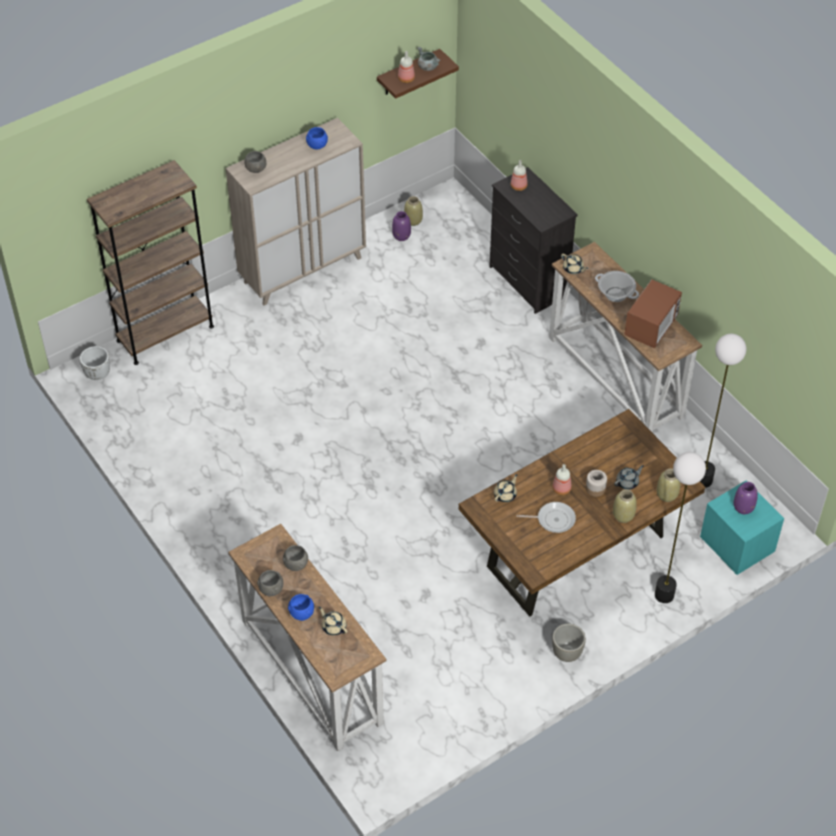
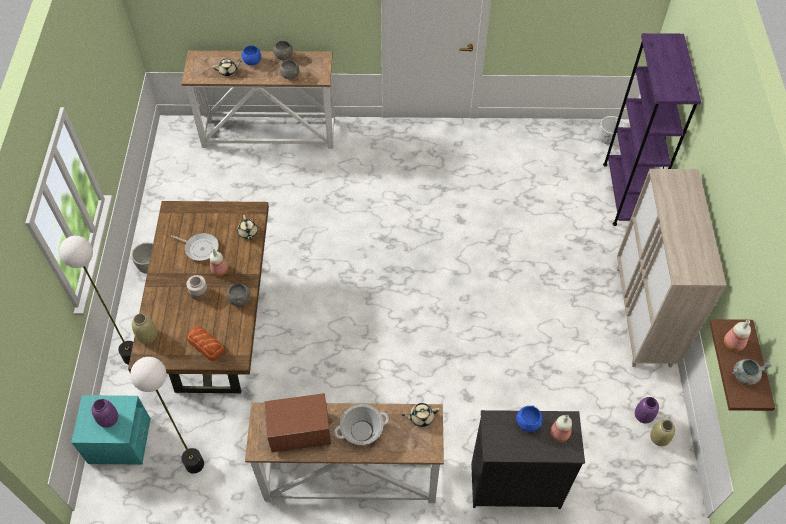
camera: 125 degrees right, 5 degrees up
brown bookcase [87,160,214,365] -> purple bookcase [603,33,701,226]
grey bowl [244,151,266,173] -> grey bowl moved to [227,283,250,307]
blue bowl [306,127,328,149] -> blue bowl moved to [516,405,543,432]
frying pan [517,502,576,533] -> frying pan turned 105 degrees counterclockwise [171,233,219,261]
beige vase [613,489,637,523] -> none
grey teapot [614,465,644,490] -> none
microwave [624,279,682,348] -> microwave turned 105 degrees clockwise [265,393,331,452]
none -> bread [188,326,225,361]

